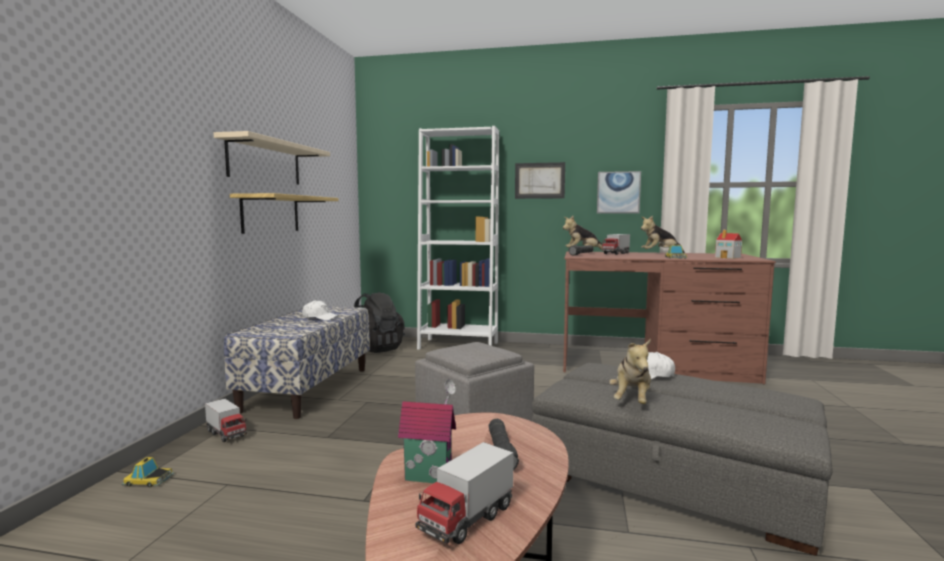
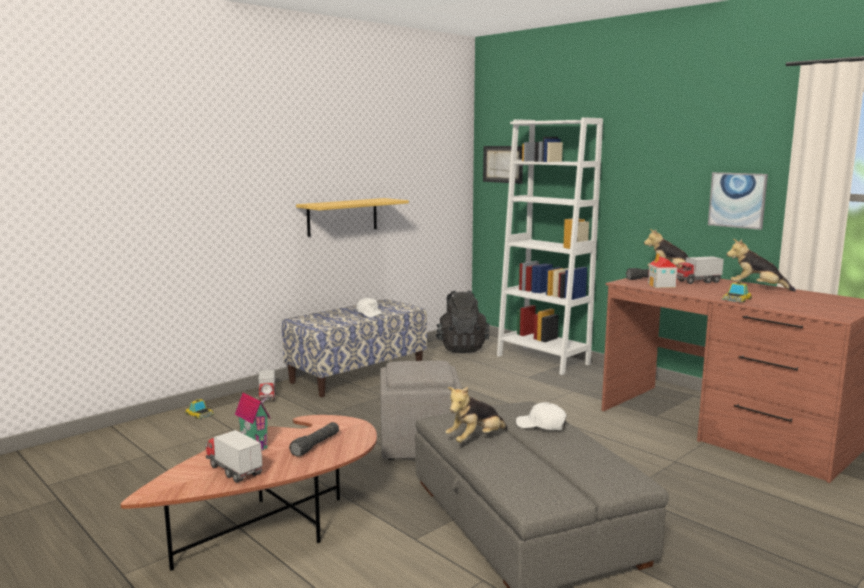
camera: 35 degrees right, 5 degrees up
beige shelf [214,131,330,185] -> none
toy truck [415,442,513,544] -> toy truck turned 60 degrees clockwise [206,430,262,483]
picture [515,162,565,199] -> picture moved to [483,146,523,184]
toy house [715,230,742,259] -> toy house moved to [648,253,677,288]

